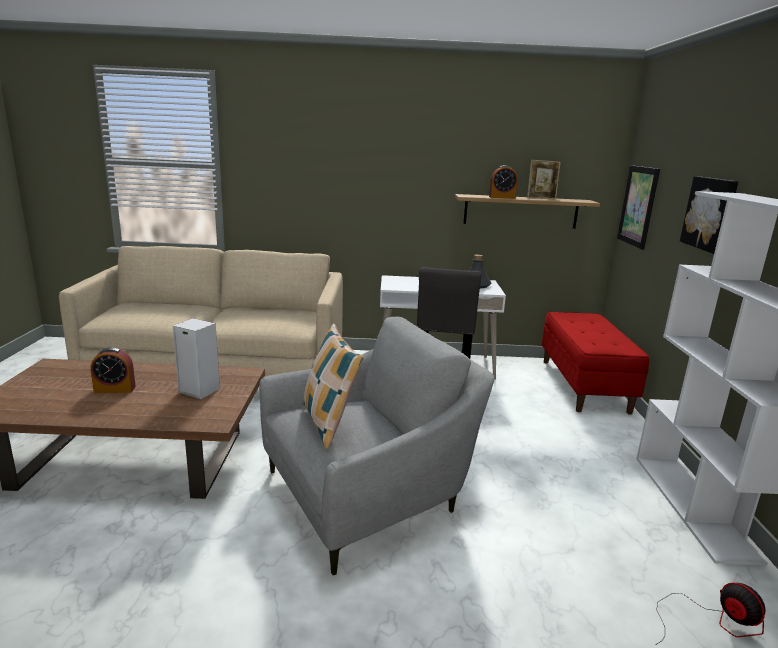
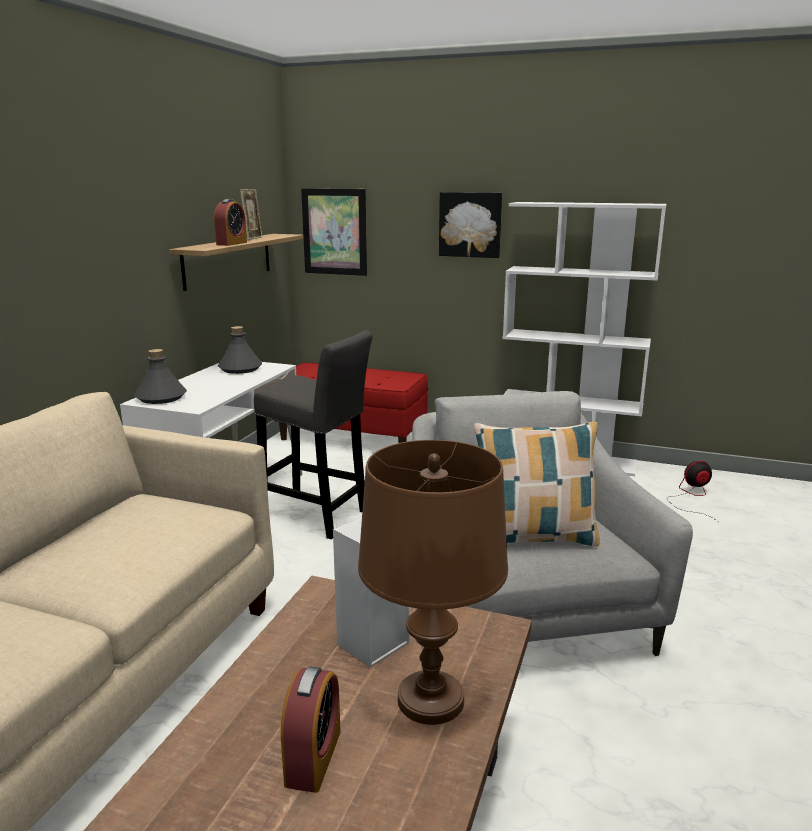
camera: 70 degrees left, 0 degrees up
none -> grey bottle [134,349,187,404]
none -> brown table lamp [358,440,508,725]

